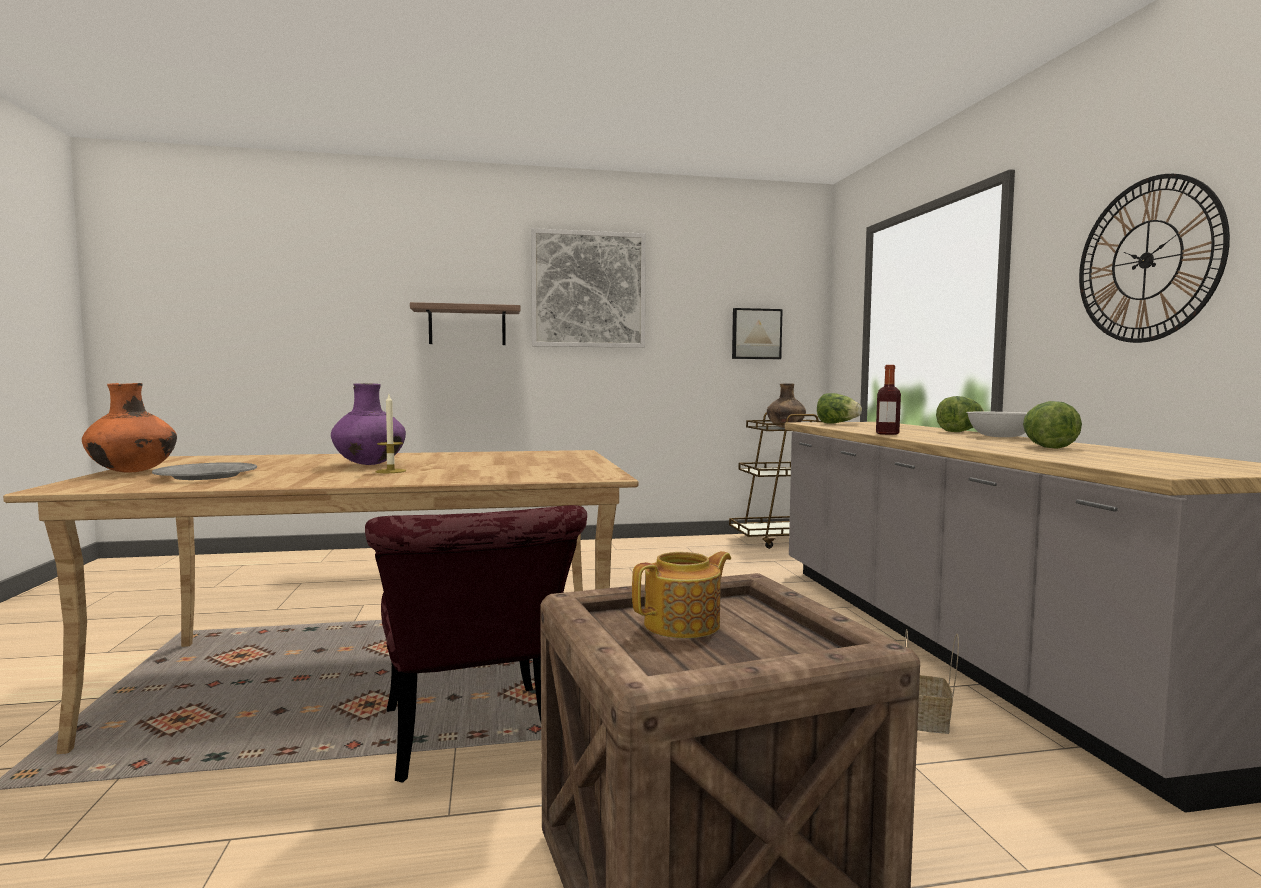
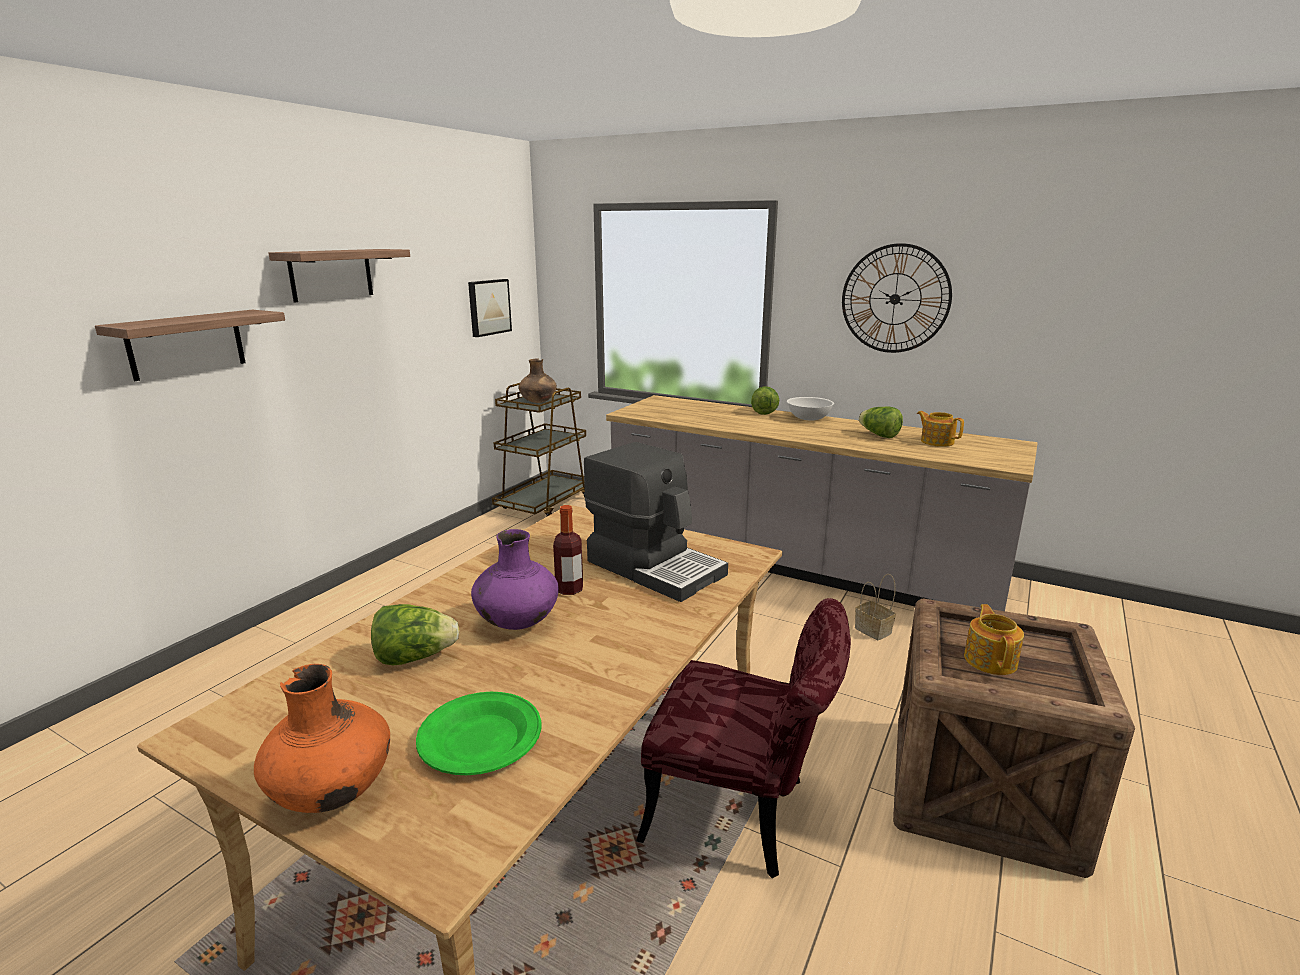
camera: 50 degrees left, 15 degrees up
grey plate [152,462,257,480] -> green plate [416,692,541,775]
candle [376,395,406,473] -> none
picture [531,228,646,348] -> shelf [268,249,410,303]
lettuce [817,393,862,424] -> lettuce moved to [371,604,459,665]
bottle [876,365,901,435] -> bottle moved to [553,505,583,595]
none -> coffee machine [584,442,728,602]
none -> teapot [917,411,964,447]

